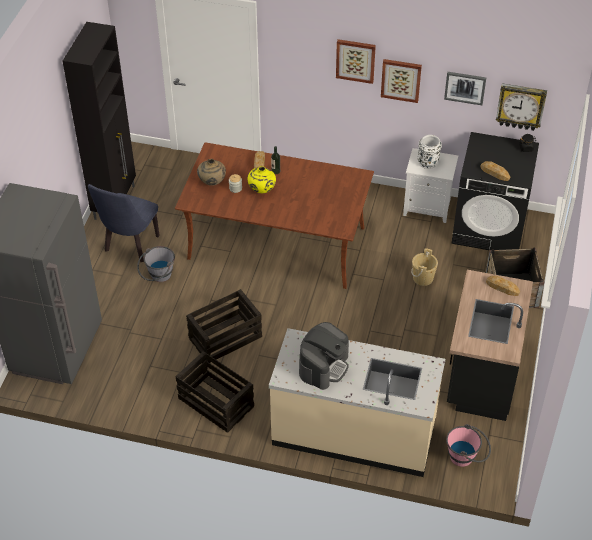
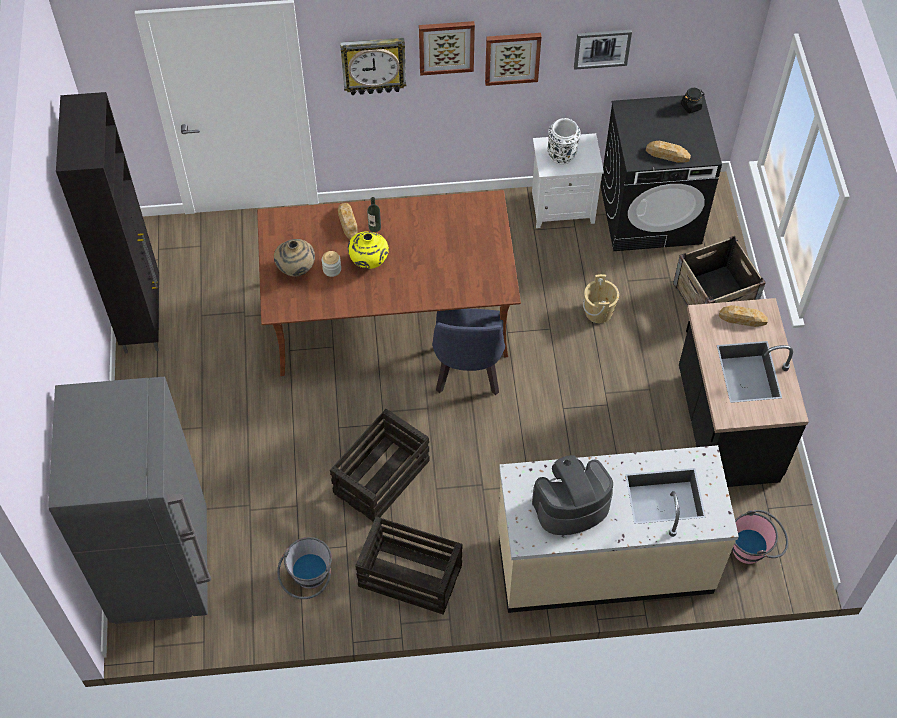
camera: 20 degrees left, 10 degrees up
blue chair [88,184,160,262] -> blue chair moved to [432,309,505,395]
grey bucket [137,246,175,282] -> grey bucket moved to [277,537,332,599]
coffee machine [299,322,349,390] -> coffee machine turned 120 degrees counterclockwise [532,455,613,535]
wall clock [496,84,547,131] -> wall clock moved to [340,38,406,95]

